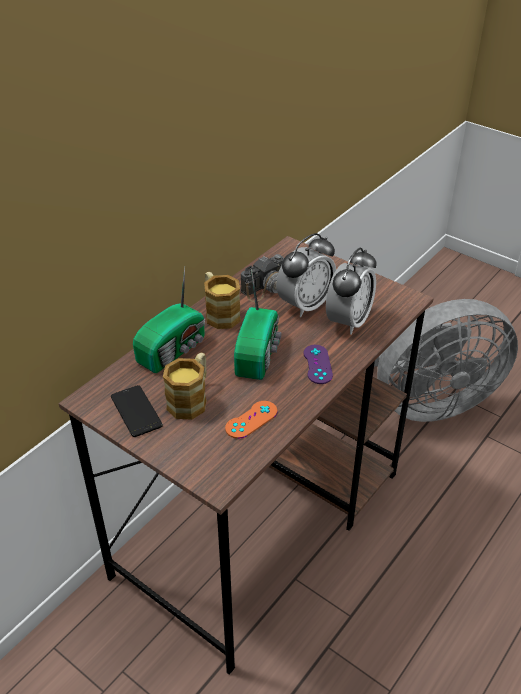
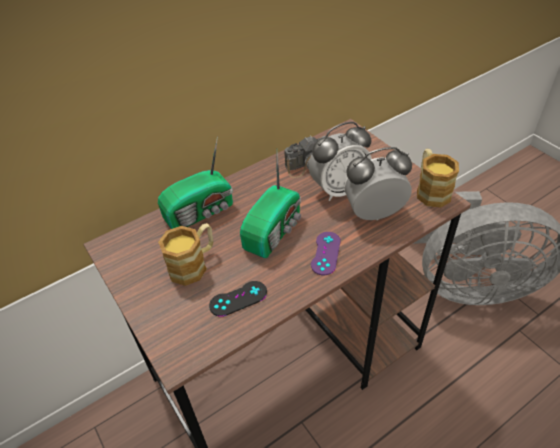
camera: 20 degrees right, 5 degrees up
phone [111,385,163,437] -> none
mug [204,272,241,329] -> mug moved to [417,149,459,207]
orange game controller [225,401,278,439] -> black game controller [209,281,267,317]
alarm clock [326,247,377,335] -> alarm clock turned 150 degrees counterclockwise [344,147,412,220]

